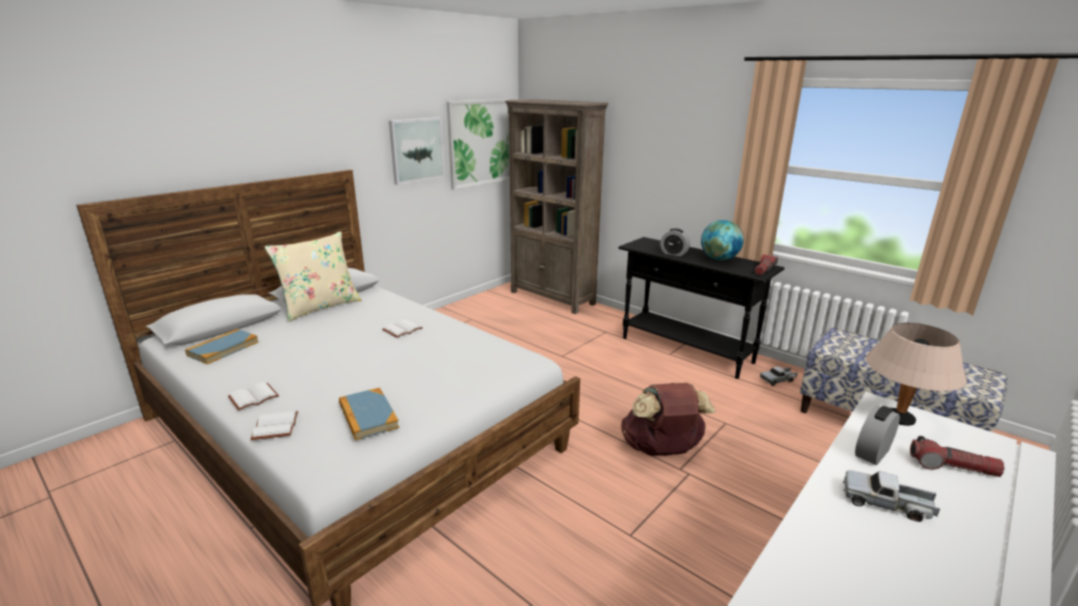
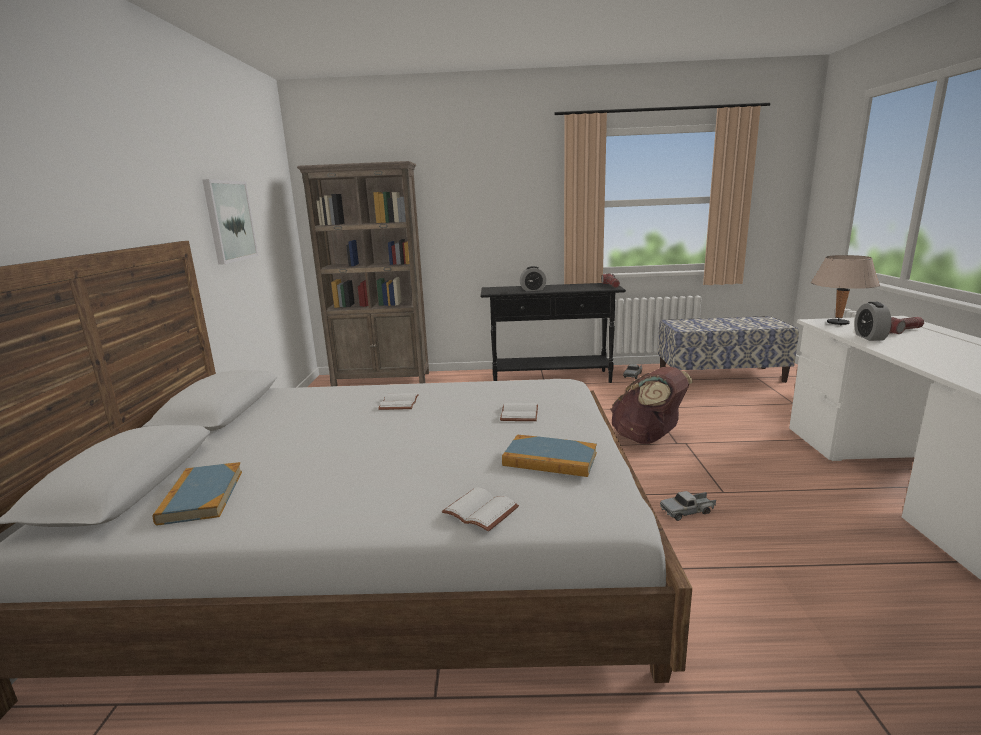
camera: 40 degrees left, 5 degrees down
white book [228,382,279,411] -> white book moved to [500,403,538,421]
beige pillow [264,231,361,321] -> none
picture [447,99,511,190] -> none
globe [701,220,744,261] -> none
toy truck [843,470,940,522] -> toy truck moved to [660,491,716,521]

